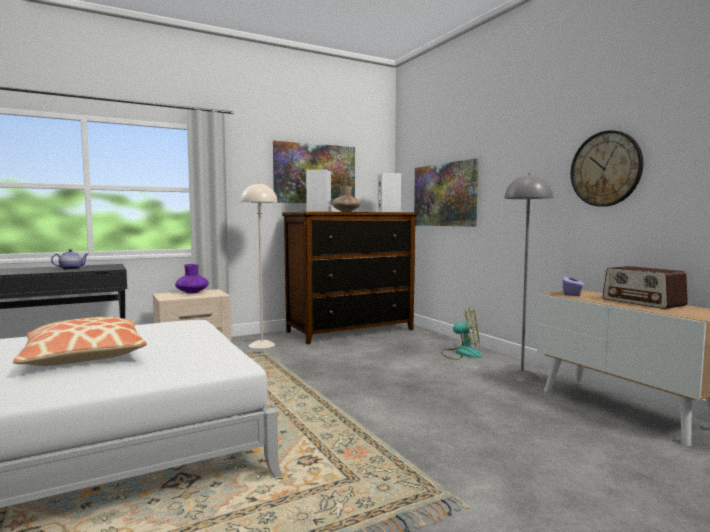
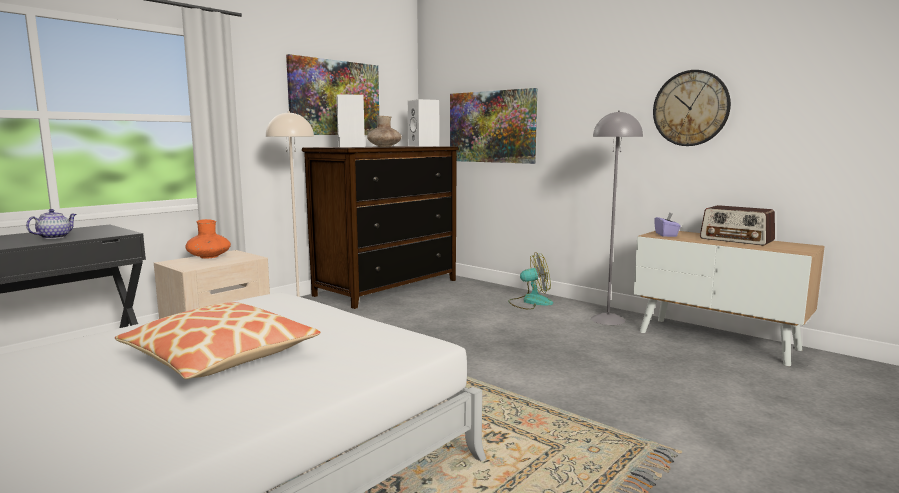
camera: 20 degrees left, 5 degrees up
purple vase [175,264,209,293] -> orange vase [185,219,231,259]

